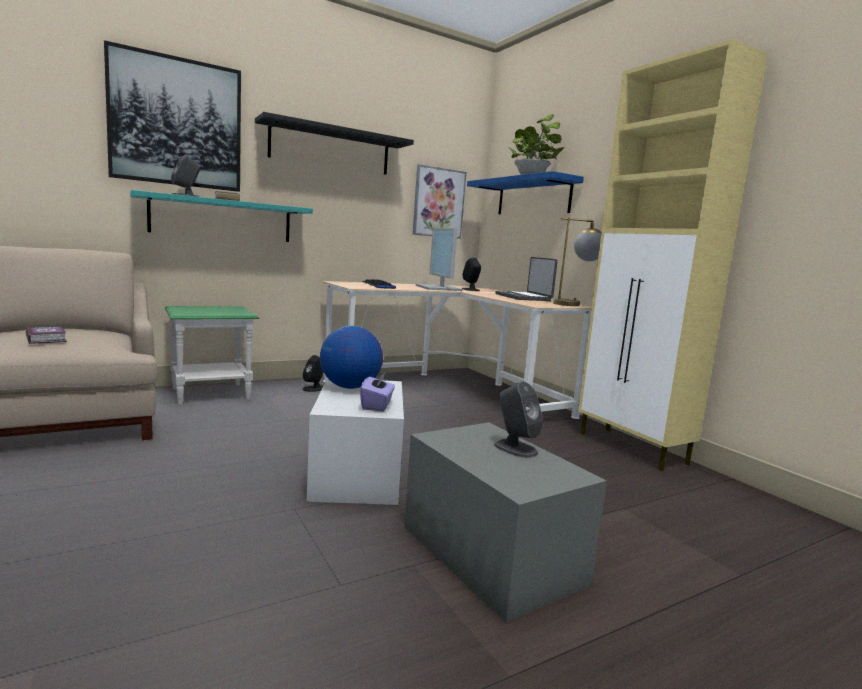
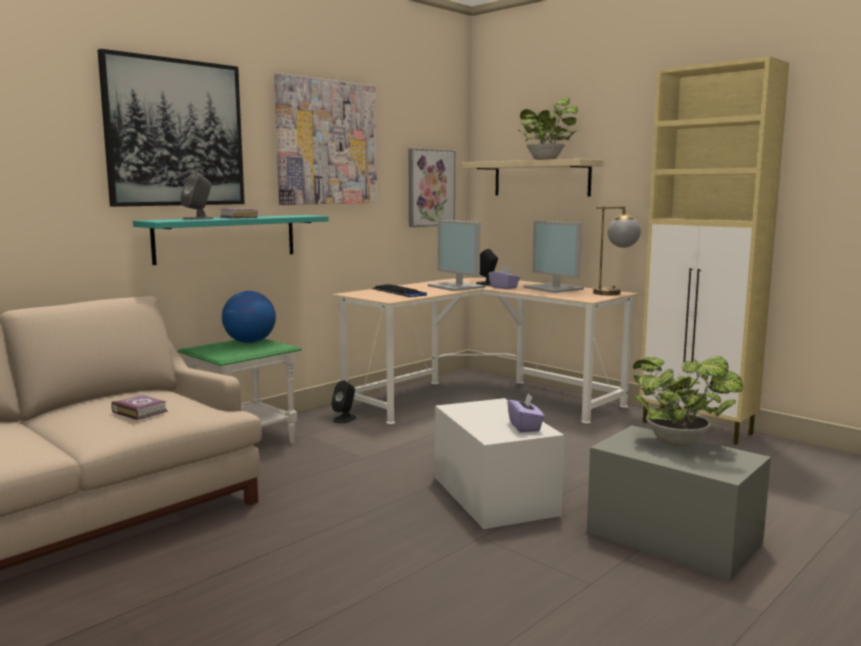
camera: 15 degrees left, 0 degrees up
black shelf [255,112,414,175] -> picture [274,73,377,205]
globe [320,326,383,389] -> globe moved to [222,291,276,343]
blue shelf [467,171,584,214] -> beige shelf [462,159,604,197]
grey speaker [494,382,543,458] -> potted plant [633,356,743,447]
laptop [495,257,558,301] -> monitor [524,220,584,293]
none -> purple tissue box [489,265,520,289]

